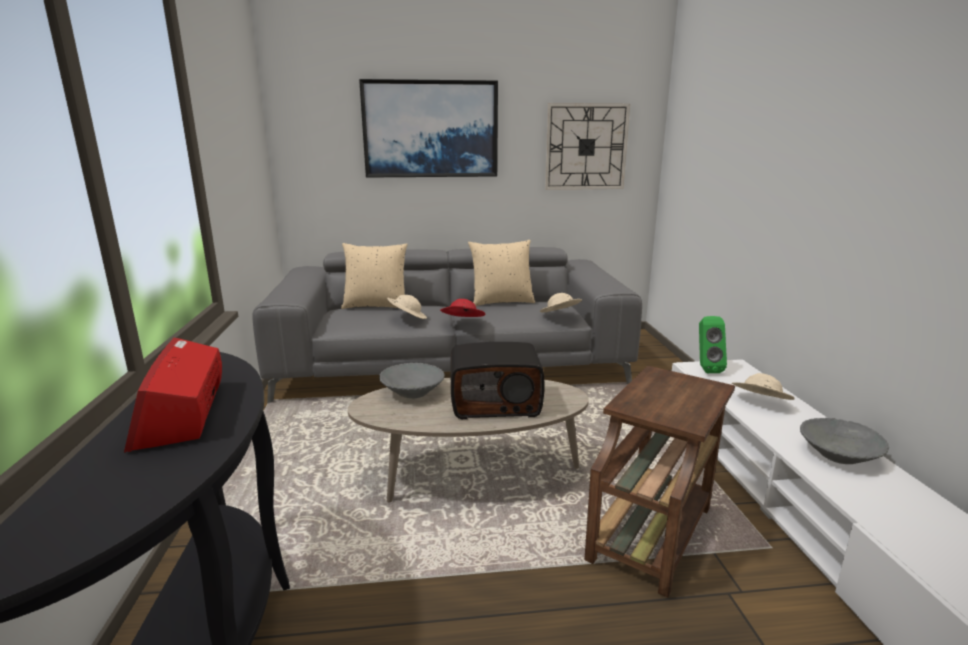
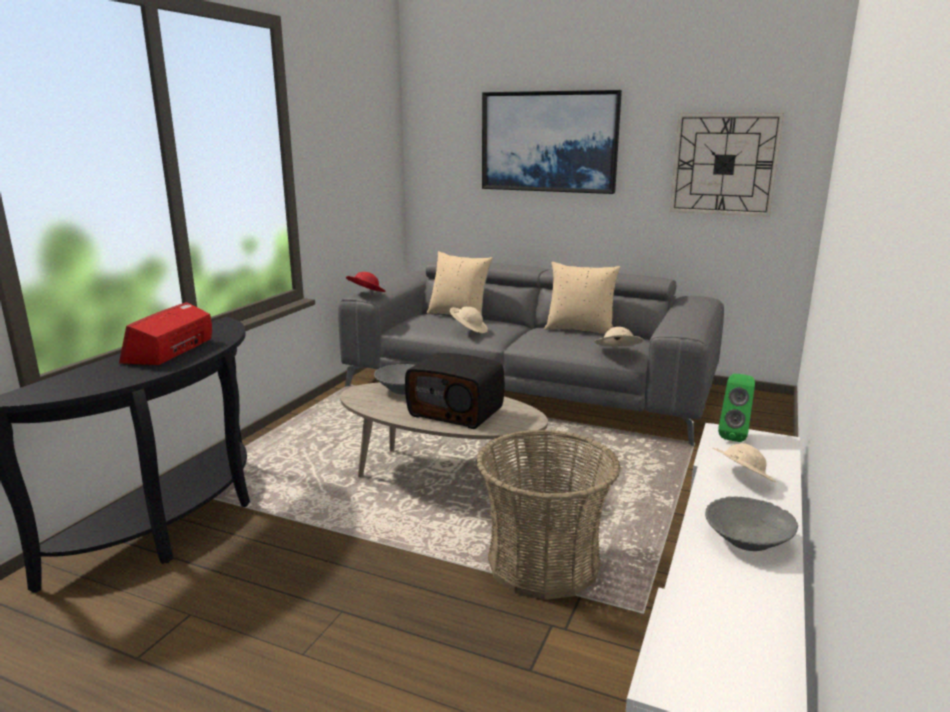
camera: 30 degrees right, 0 degrees up
red hat [440,299,485,317] -> red hat moved to [346,272,385,292]
brown side table [584,366,735,598] -> basket [476,430,621,600]

